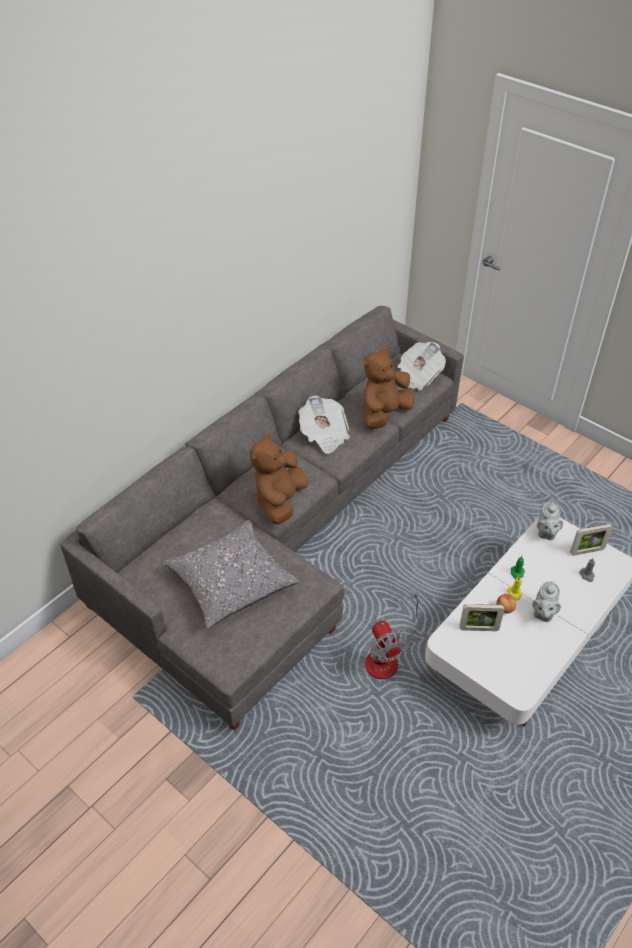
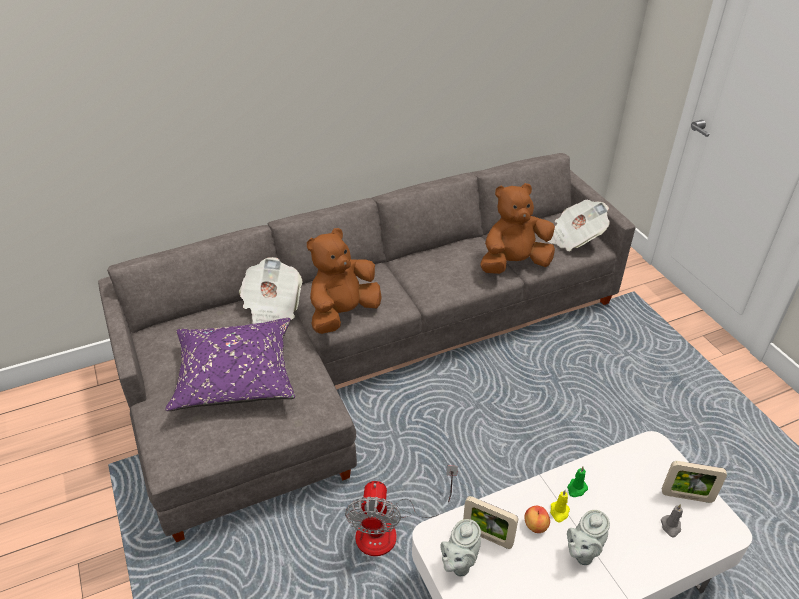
camera: 25 degrees right, 5 degrees down
grey pillow [163,520,300,629] -> purple pillow [166,318,295,411]
newspaper [299,395,350,454] -> newspaper moved to [239,257,303,324]
grey teapot [537,501,563,540] -> grey teapot moved to [440,519,481,576]

